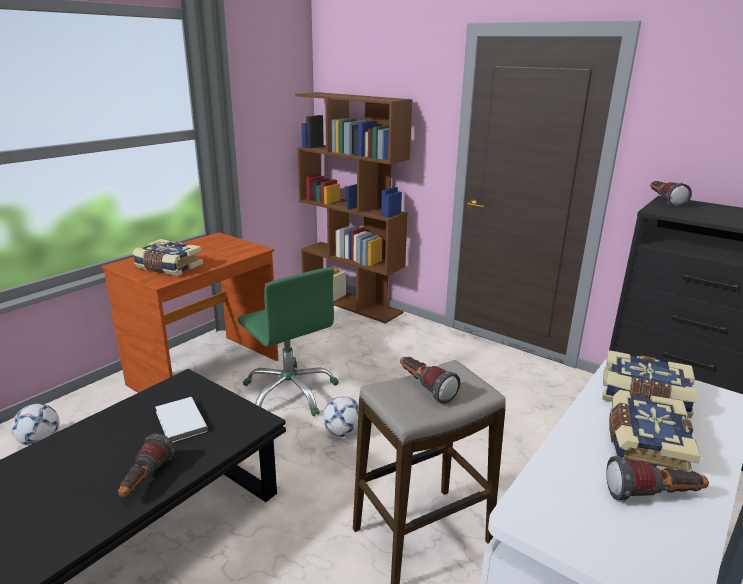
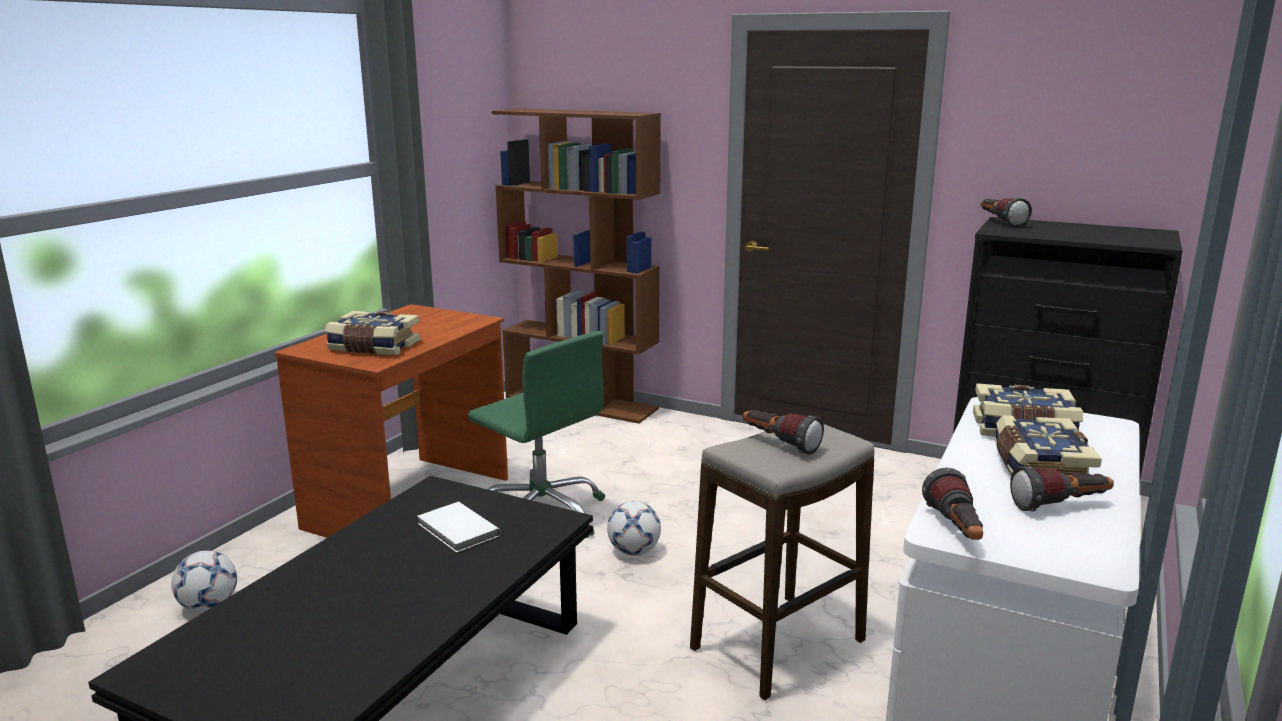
camera: 10 degrees left, 5 degrees down
flashlight [118,434,175,497] -> flashlight moved to [922,468,983,540]

